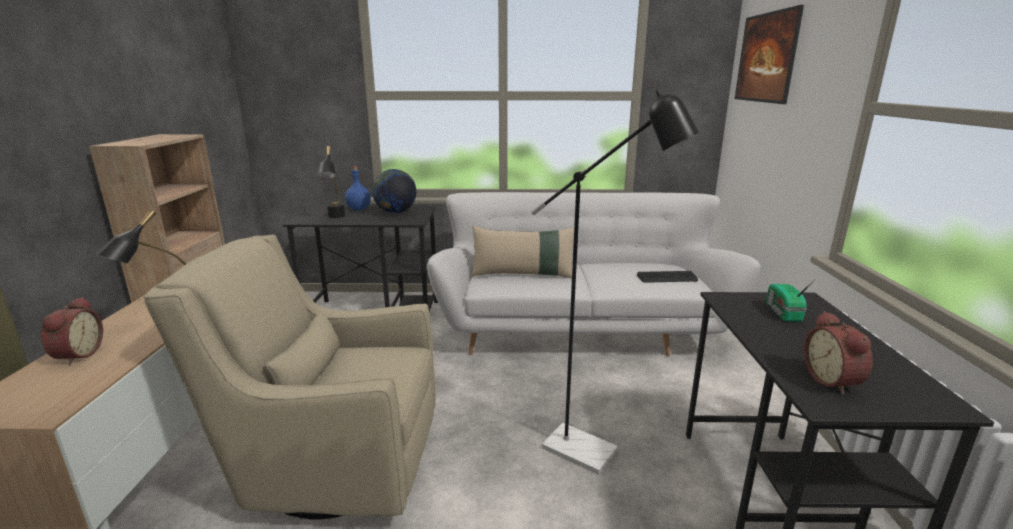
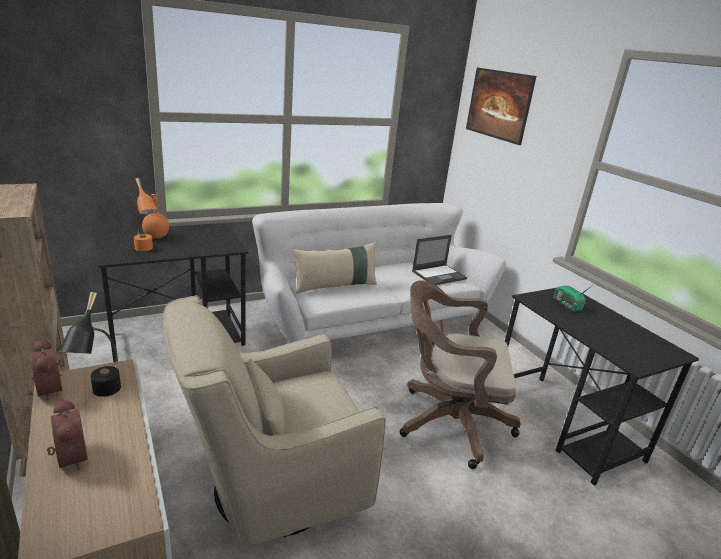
camera: 30 degrees left, 5 degrees up
black table lamp [317,146,345,218] -> orange table lamp [134,178,158,251]
blue bottle [345,166,371,210] -> orange bottle [142,194,169,239]
globe [372,169,417,214] -> none
black floor lamp [531,90,700,475] -> brown office chair [400,280,521,469]
keyboard [637,271,698,283] -> laptop [412,235,467,285]
alarm clock [804,311,873,395] -> alarm clock moved to [30,339,65,401]

